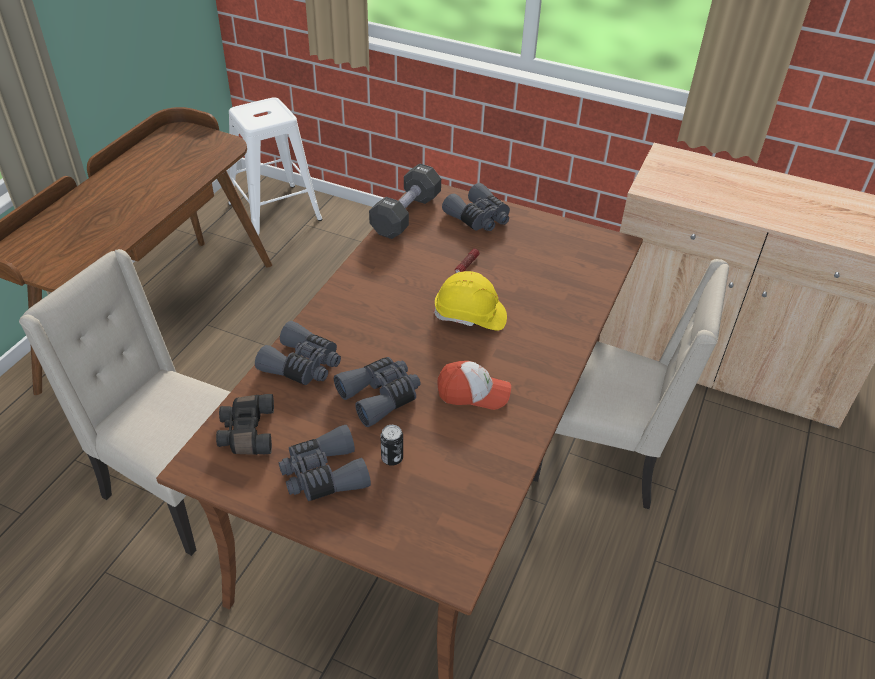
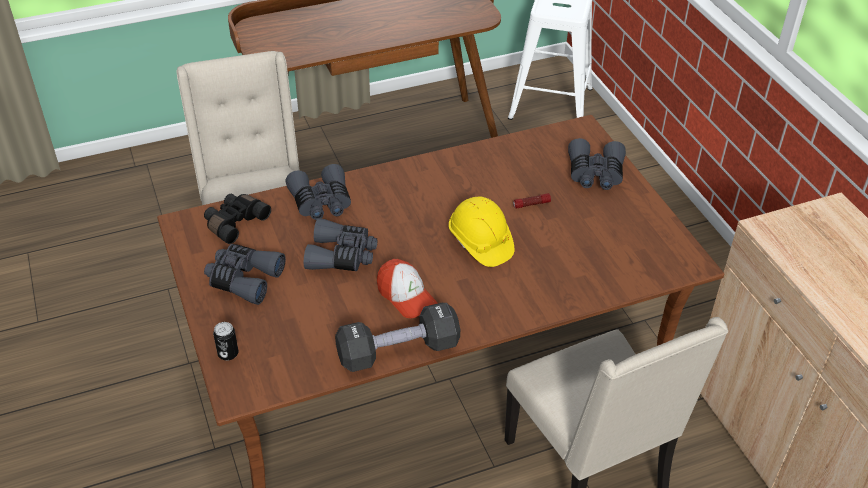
camera: 45 degrees right, 0 degrees up
black dumbbell [369,164,441,239] -> black dumbbell moved to [335,303,460,372]
can [380,425,403,466] -> can moved to [213,322,238,361]

